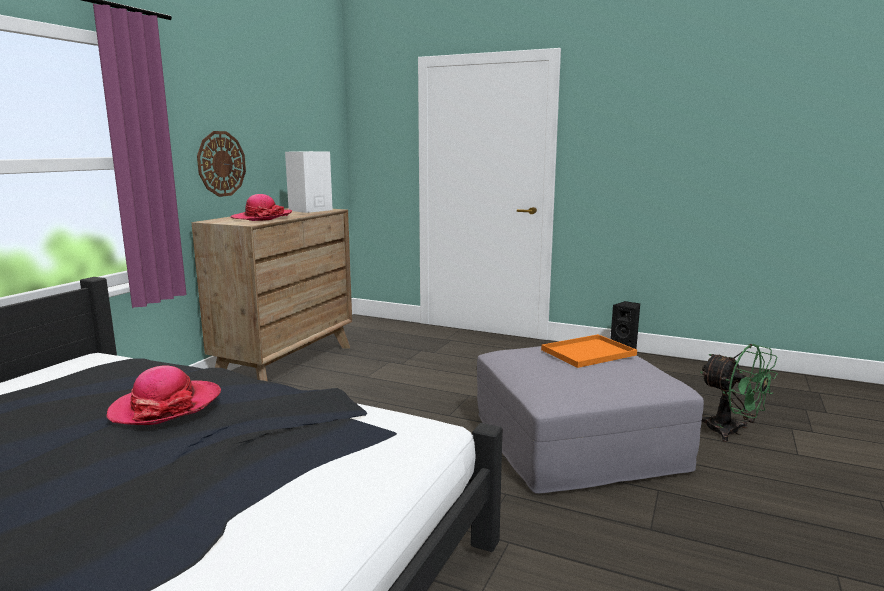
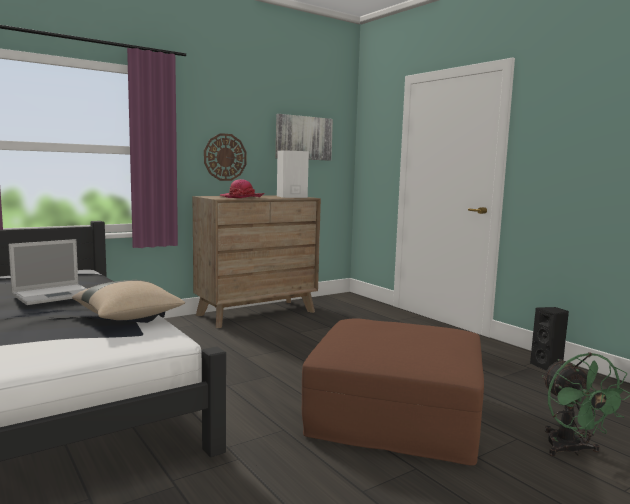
camera: 30 degrees right, 5 degrees down
hat [106,365,221,425] -> laptop [9,239,88,305]
grey ottoman [477,346,704,494] -> brown ottoman [302,319,484,465]
orange tray [541,334,637,368] -> none
none -> beige pillow [72,280,185,320]
none -> picture [276,114,333,161]

